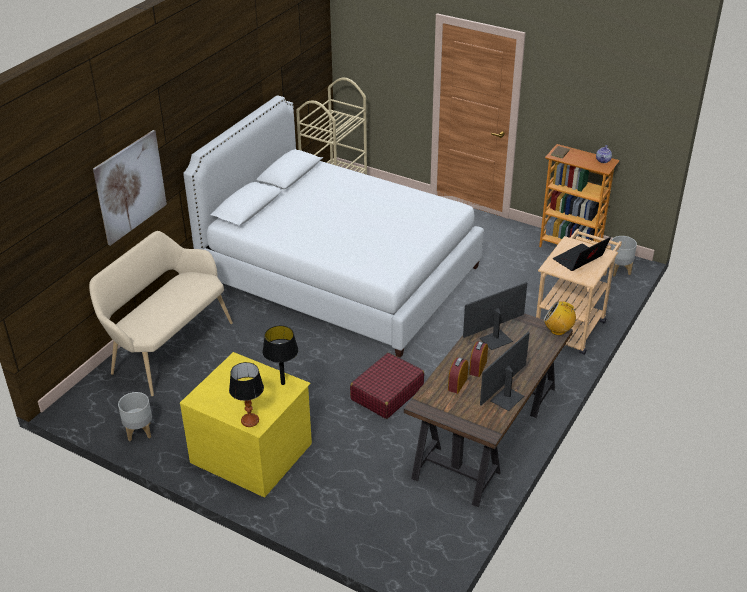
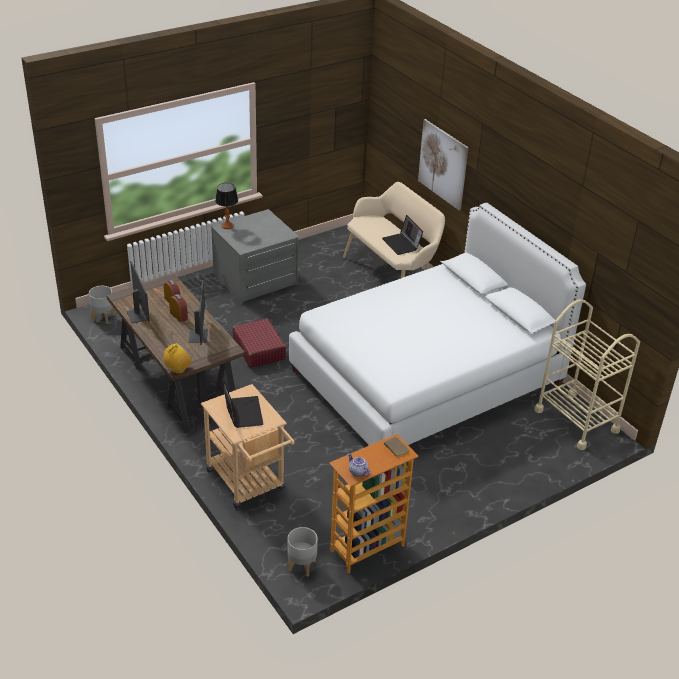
camera: 115 degrees right, 0 degrees up
grey planter [118,392,152,441] -> grey planter moved to [89,286,115,324]
yellow dresser [180,352,312,498] -> grey dresser [211,209,299,304]
black table lamp [262,326,298,385] -> none
none -> laptop [382,215,423,255]

